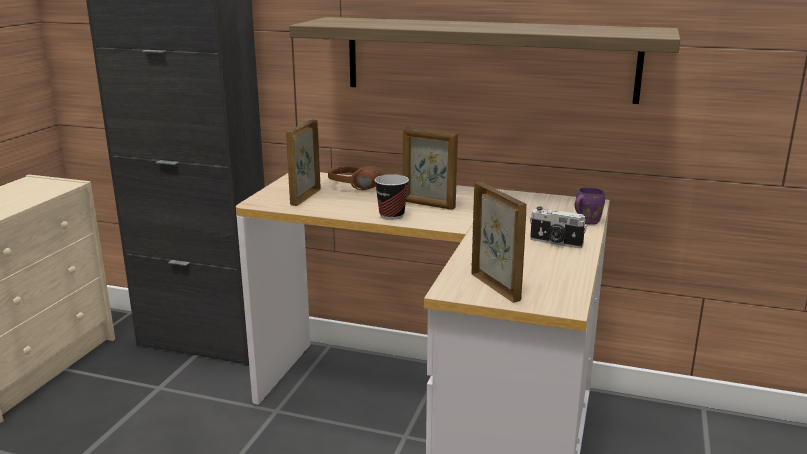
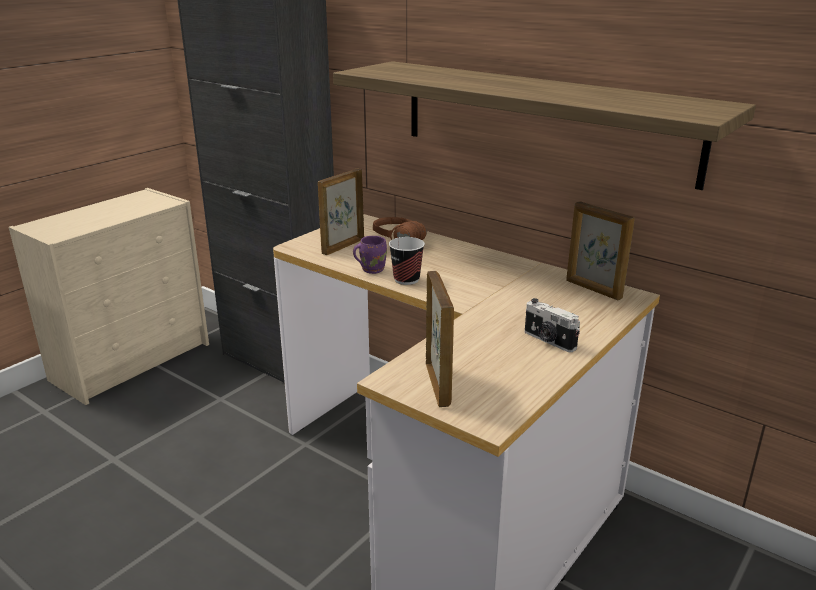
camera: 20 degrees right, 5 degrees up
picture frame [403,127,458,210] -> picture frame moved to [566,201,635,300]
purple mug [575,187,605,225] -> purple mug moved to [353,236,387,274]

